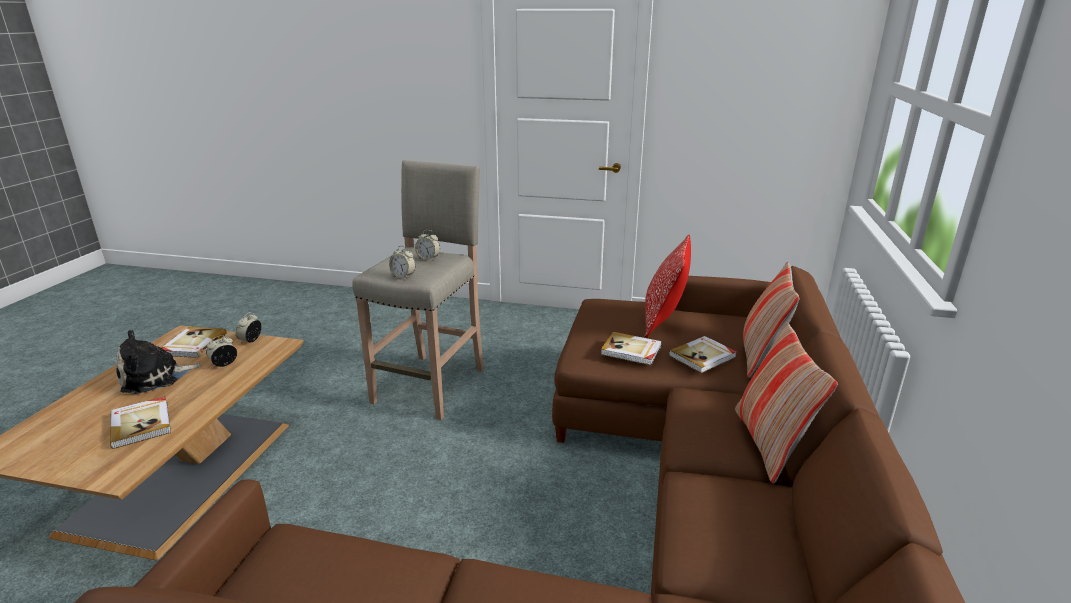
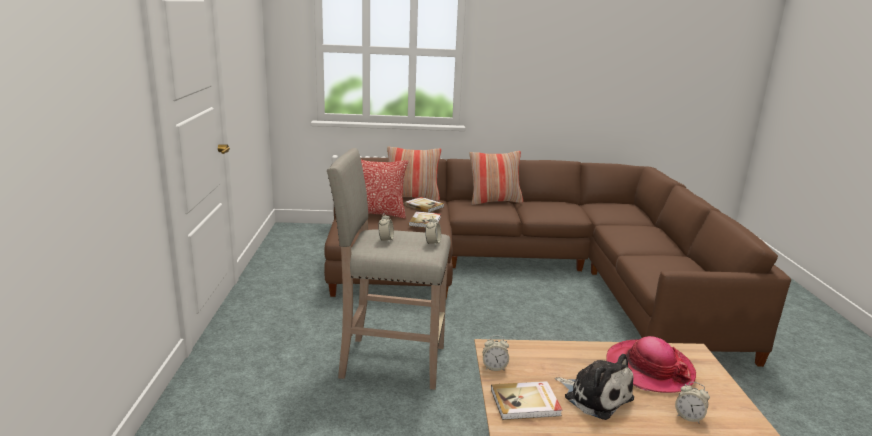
camera: 105 degrees left, 5 degrees down
book [110,396,171,449] -> hat [606,336,696,393]
alarm clock [206,335,237,367] -> alarm clock moved to [675,382,710,424]

